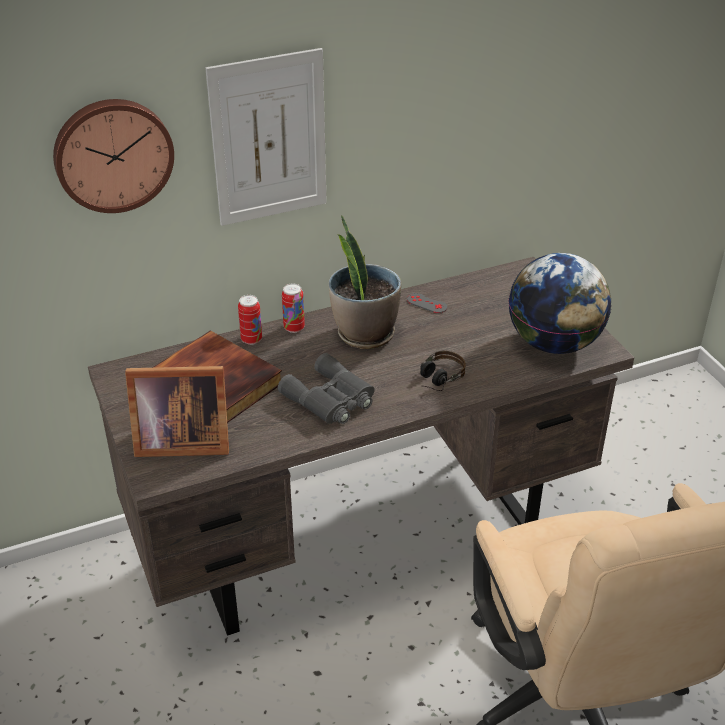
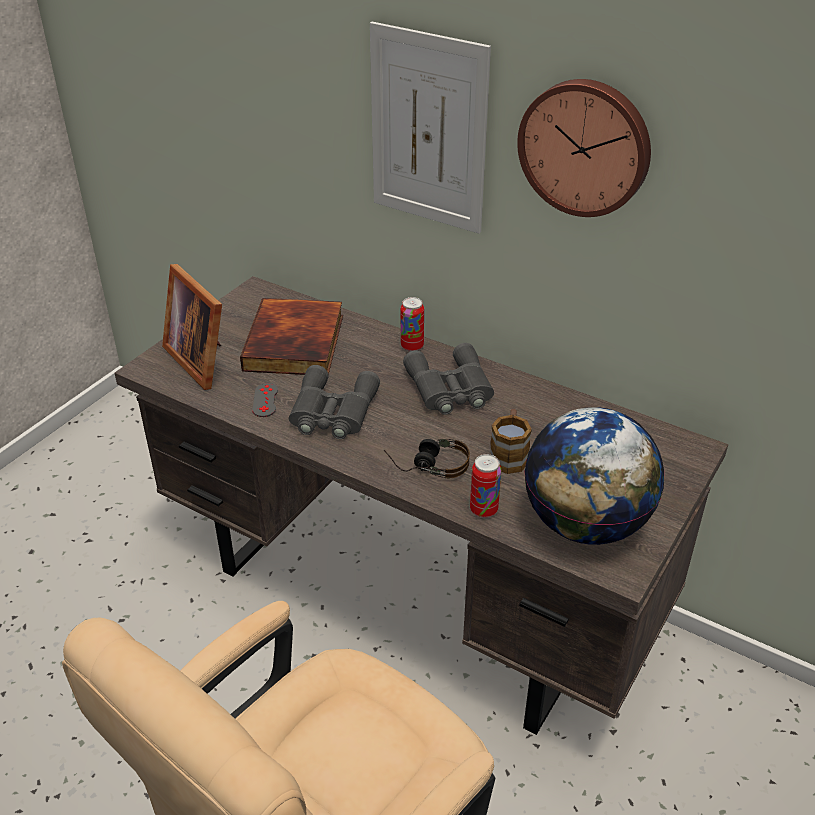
camera: 55 degrees right, 0 degrees up
wall clock [53,99,174,213] -> wall clock moved to [517,79,651,217]
can [238,295,262,345] -> can moved to [470,454,501,518]
potted plant [329,215,401,349] -> grey binoculars [403,343,494,415]
grey game controller [407,293,447,313] -> grey game controller moved to [252,383,278,417]
none -> mug [490,409,532,474]

